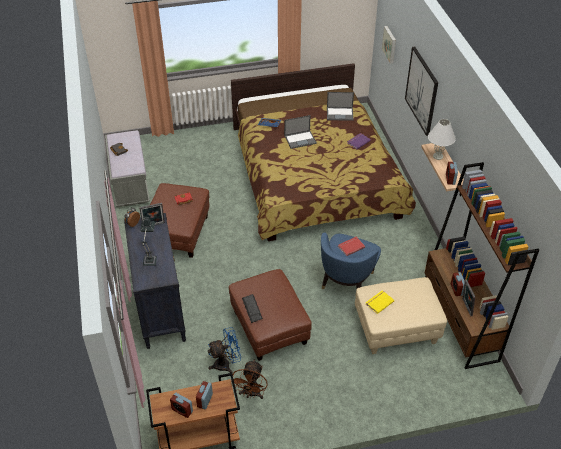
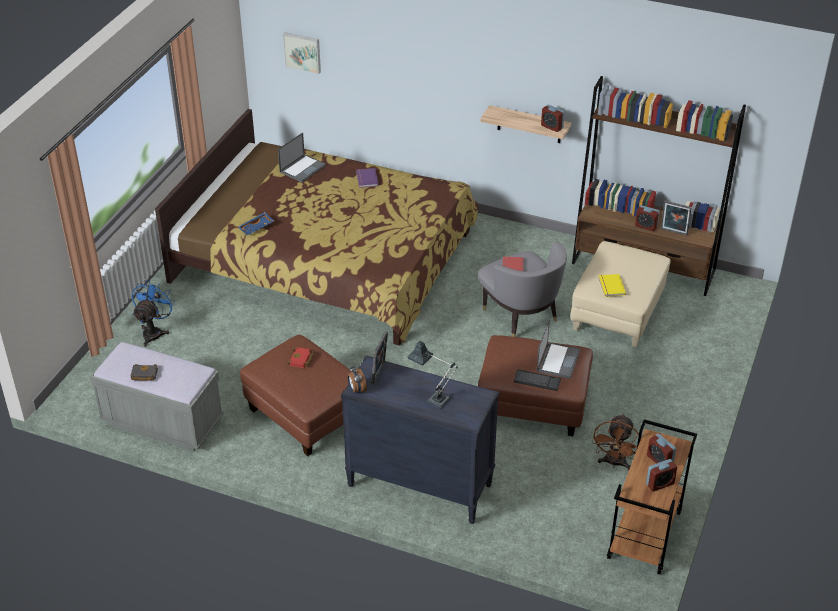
camera: 55 degrees left, 5 degrees down
blue fan [208,327,241,373] -> blue fan moved to [132,280,175,347]
brown fan [231,360,268,399] -> brown fan turned 60 degrees clockwise [592,414,639,470]
laptop [284,115,317,149] -> laptop moved to [537,319,580,379]
blue armchair [321,233,381,289] -> grey armchair [478,242,567,337]
picture [405,47,438,136] -> none
white table lamp [428,119,456,160] -> none

